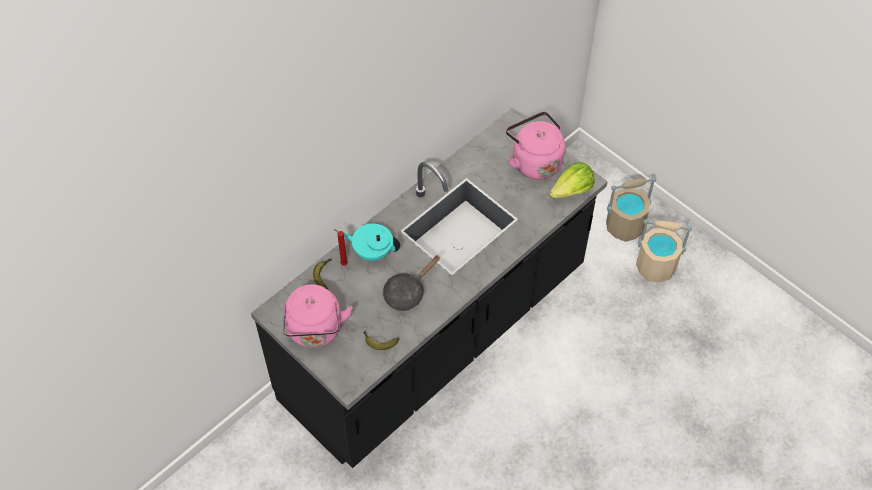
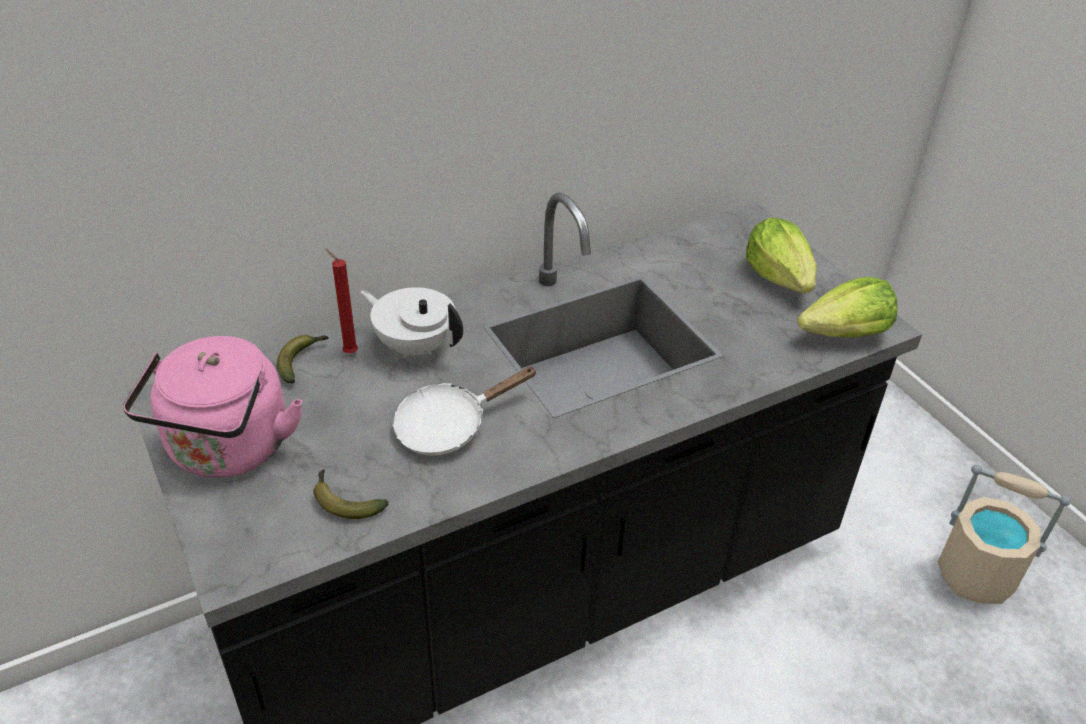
camera: 15 degrees right, 15 degrees down
turquoise teapot [344,223,400,261] -> white teapot [360,287,463,358]
black frying pan [383,255,440,311] -> white frying pan [393,366,537,456]
pink kettle [506,112,565,180] -> lettuce [746,218,817,293]
beige bucket [606,177,656,242] -> none

